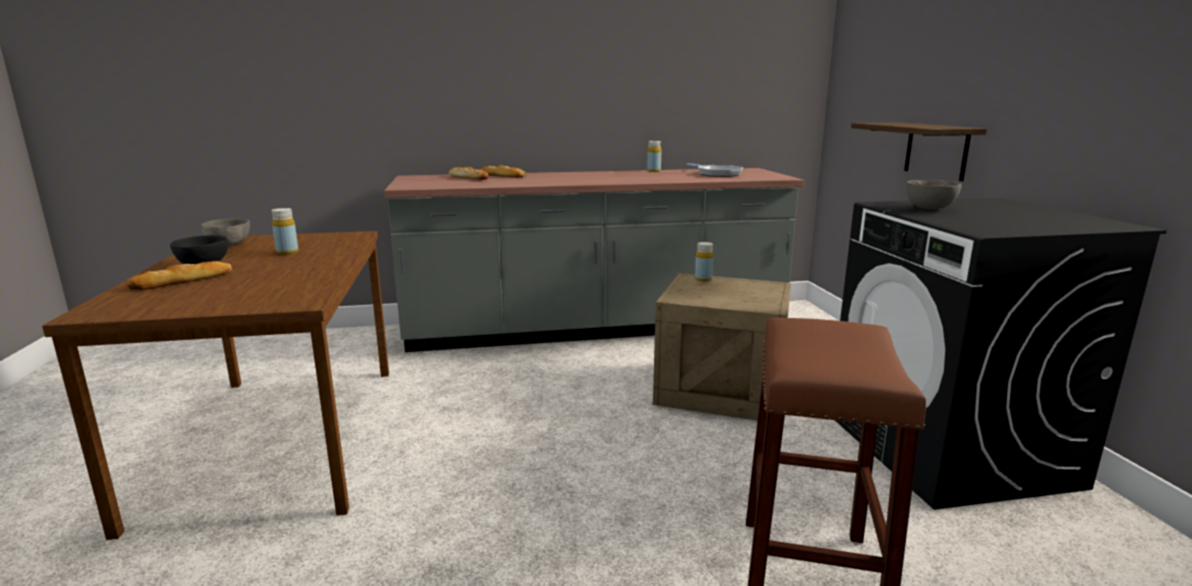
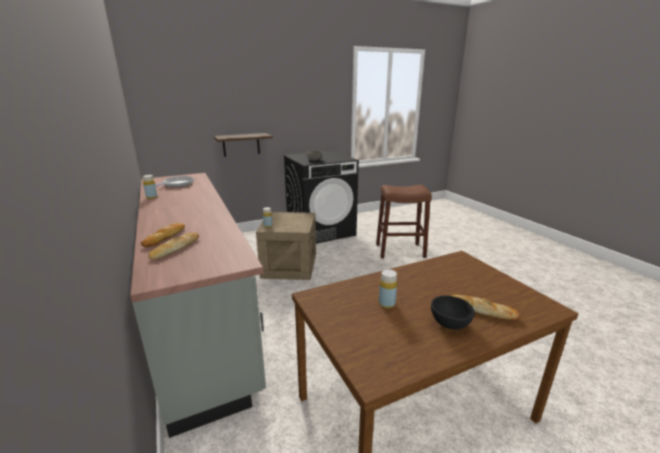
camera: 105 degrees left, 5 degrees up
grey bowl [201,219,250,246] -> none

